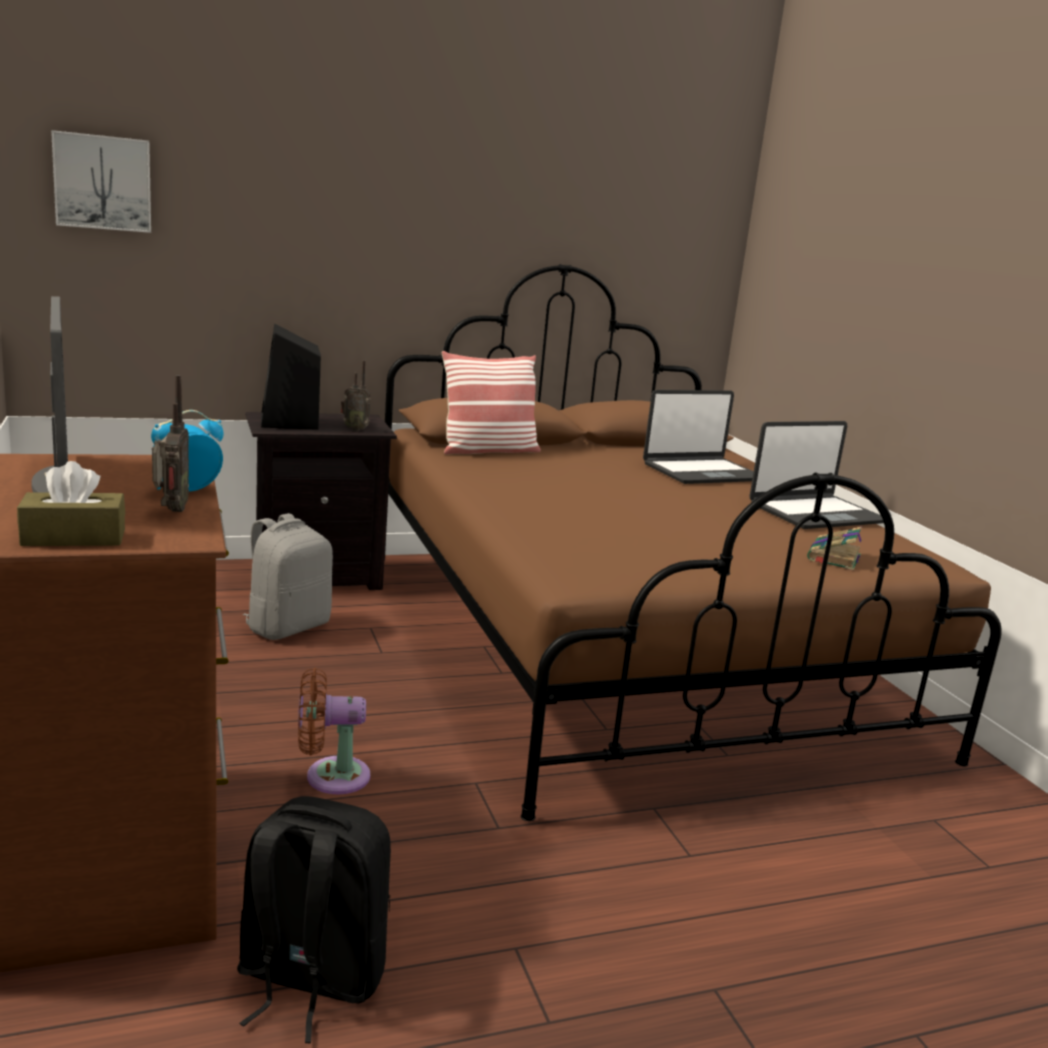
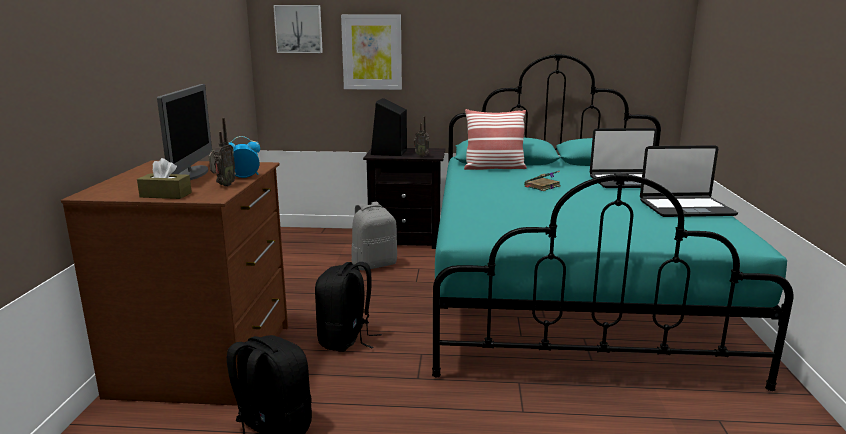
camera: 25 degrees right, 0 degrees up
brown fan [298,668,370,795] -> black backpack [315,262,382,352]
brown bed [384,264,1002,821] -> turquoise bed [432,54,794,391]
book [807,526,862,570] -> book moved to [524,171,561,191]
none -> picture [341,15,402,90]

